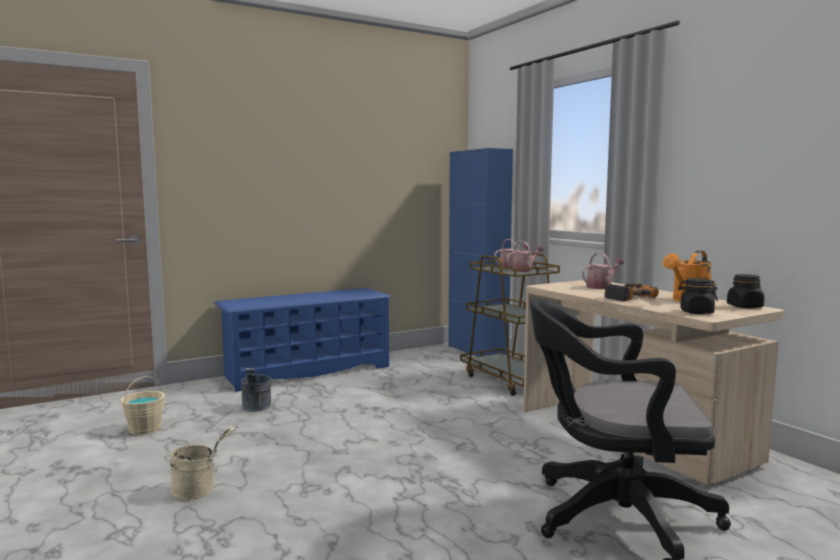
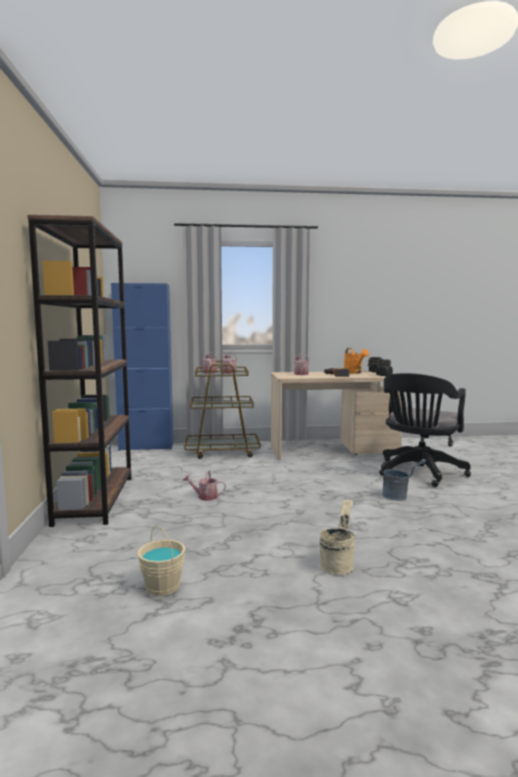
camera: 65 degrees left, 0 degrees up
blue shoe rack [214,288,392,392] -> brown bookcase [27,215,131,527]
grey bucket [241,368,271,412] -> grey bucket moved to [382,459,426,501]
none -> watering can [183,470,226,501]

